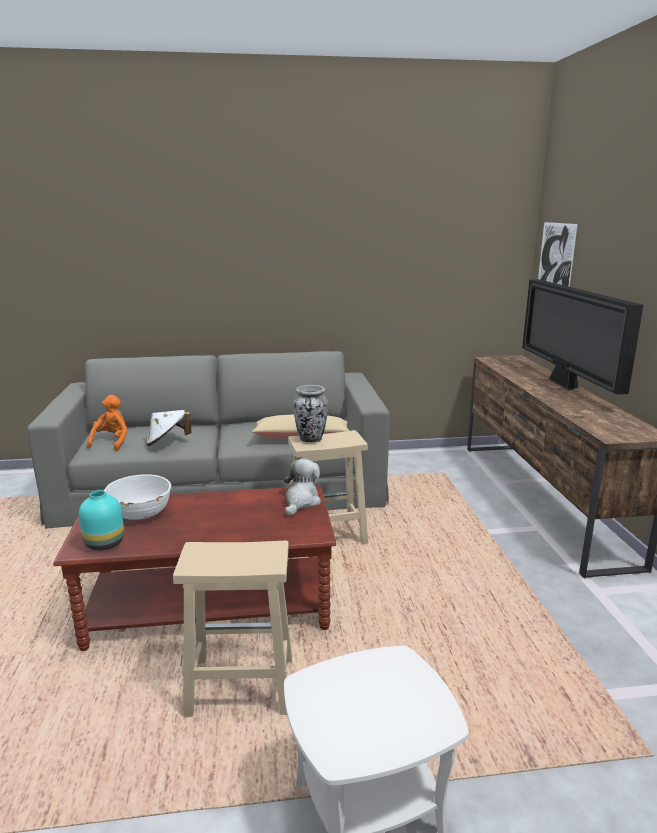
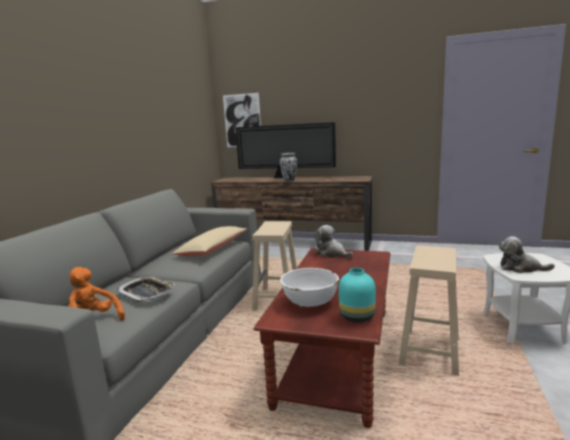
camera: 65 degrees left, 5 degrees down
white hat [146,410,191,446] -> tray [116,276,175,303]
vase [293,385,328,443] -> vase moved to [280,153,297,181]
none -> plush toy [499,236,555,273]

